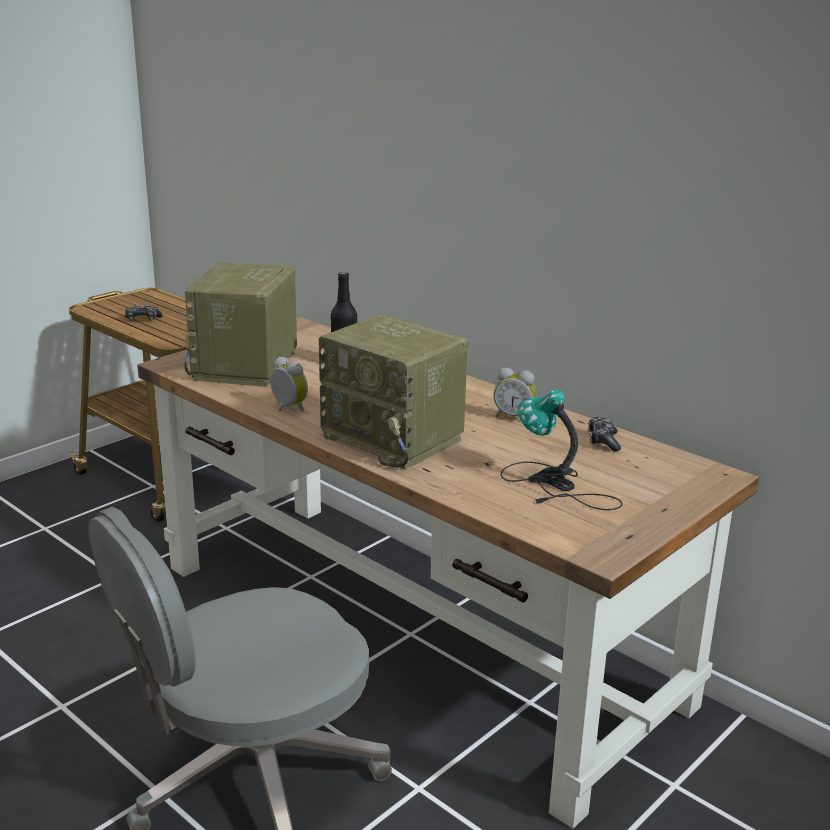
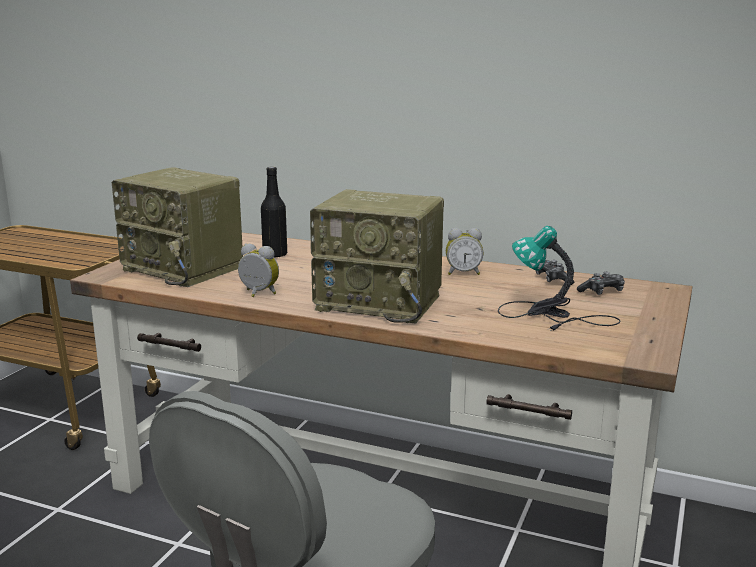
camera: 20 degrees left, 5 degrees down
game controller [125,304,163,321] -> game controller moved to [577,272,625,295]
radio [184,262,297,387] -> radio turned 45 degrees counterclockwise [112,167,243,287]

